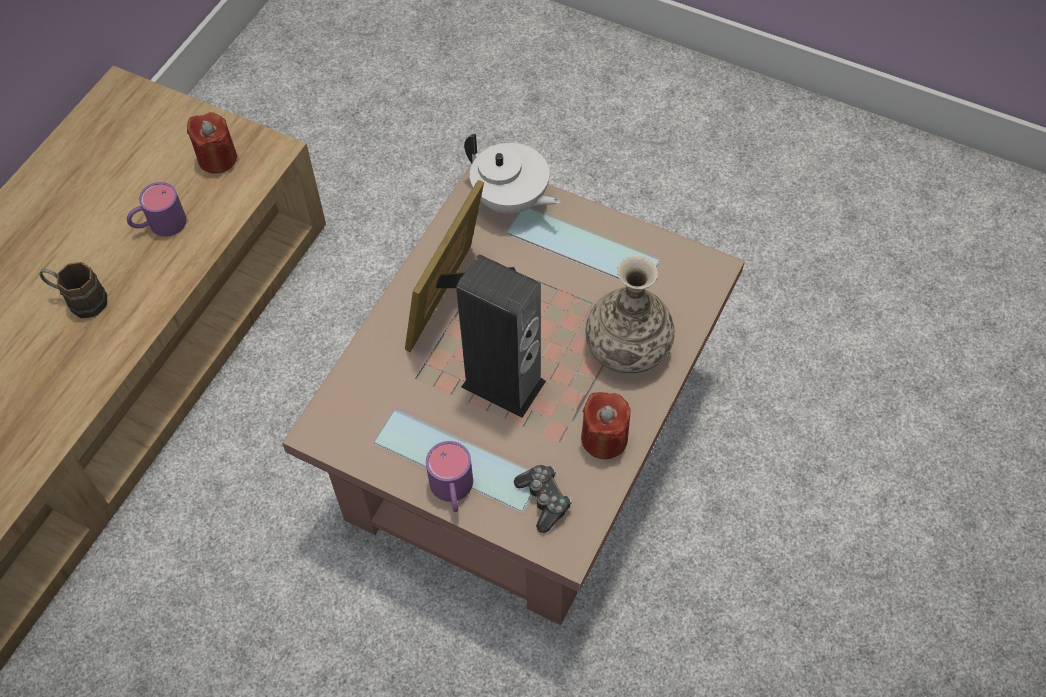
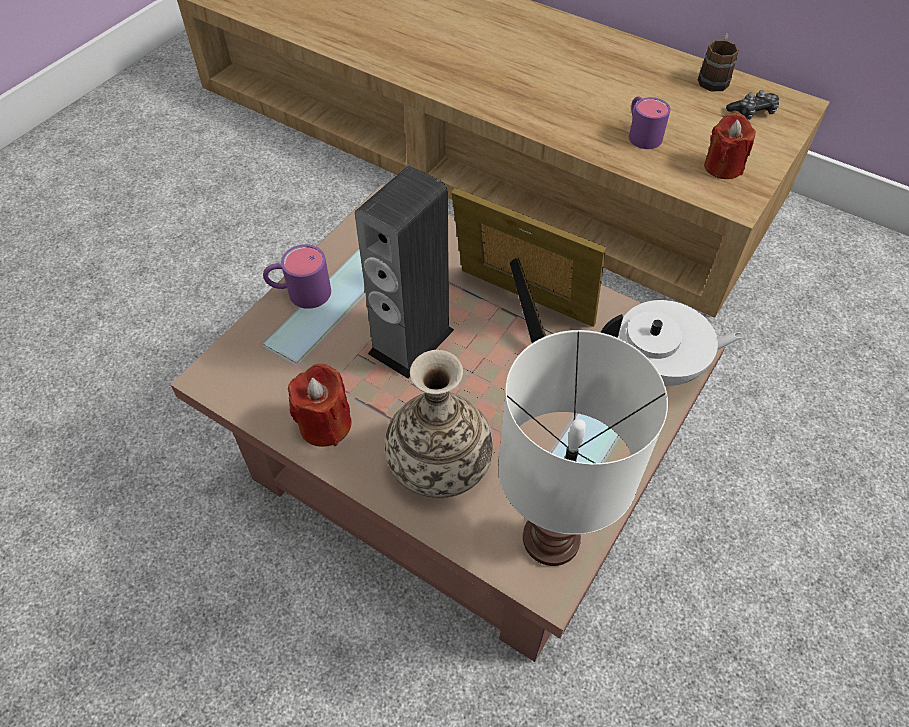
camera: 95 degrees right, 5 degrees down
brown mug [39,262,107,318] -> brown mug moved to [698,33,739,92]
white teapot [464,134,561,214] -> white teapot turned 135 degrees counterclockwise [601,300,744,386]
game controller [514,465,572,533] -> game controller moved to [726,90,779,120]
none -> white table lamp [498,330,668,566]

